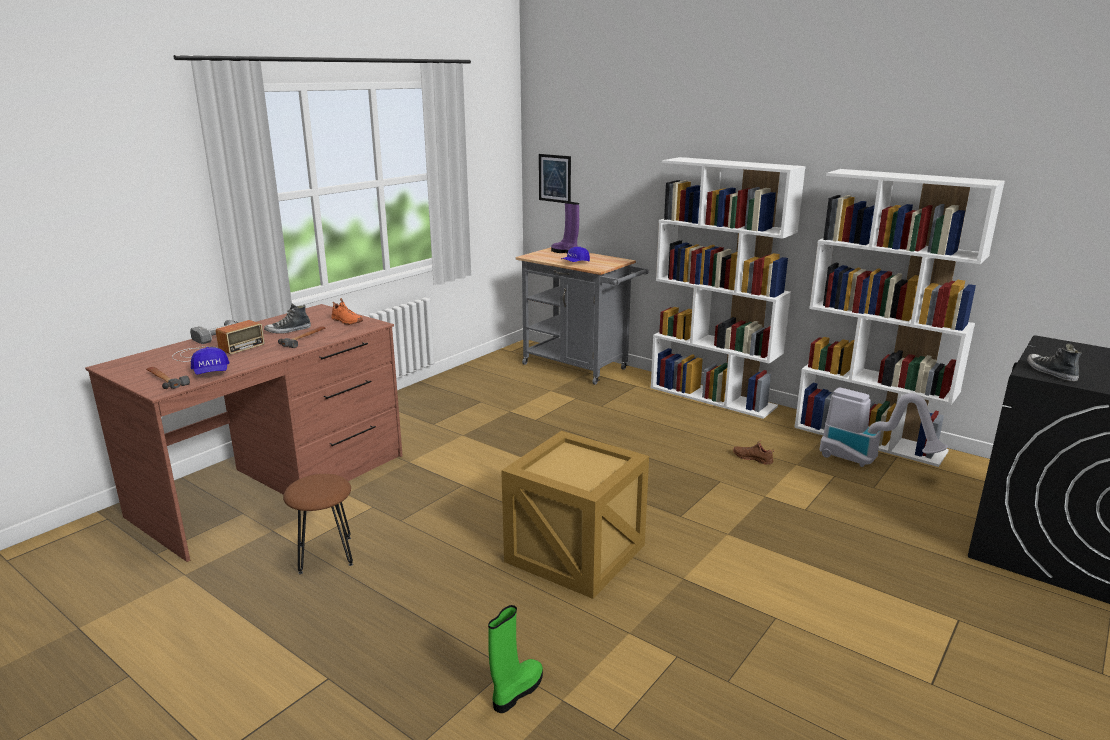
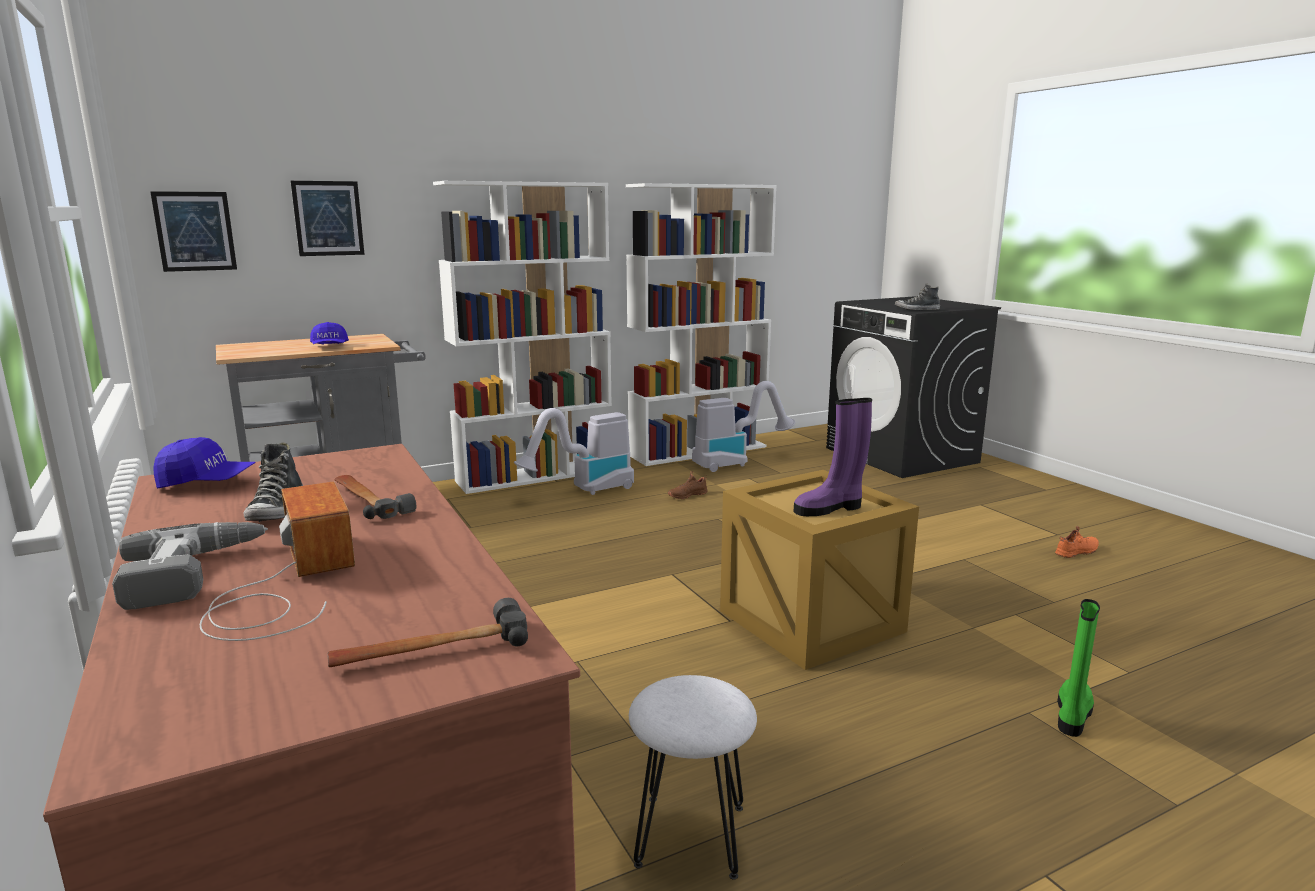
camera: 65 degrees left, 5 degrees down
blue cap [191,347,229,375] -> blue cap moved to [154,437,256,489]
brown stool [283,474,353,574] -> white stool [629,675,757,880]
orange shoe [331,298,363,325] -> orange shoe moved to [1055,526,1099,558]
green boot [488,605,543,713] -> green boot turned 60 degrees clockwise [1057,599,1100,737]
purple boot [551,202,579,253] -> purple boot moved to [793,398,872,516]
none -> picture [291,181,365,256]
none -> vacuum cleaner [514,408,634,495]

